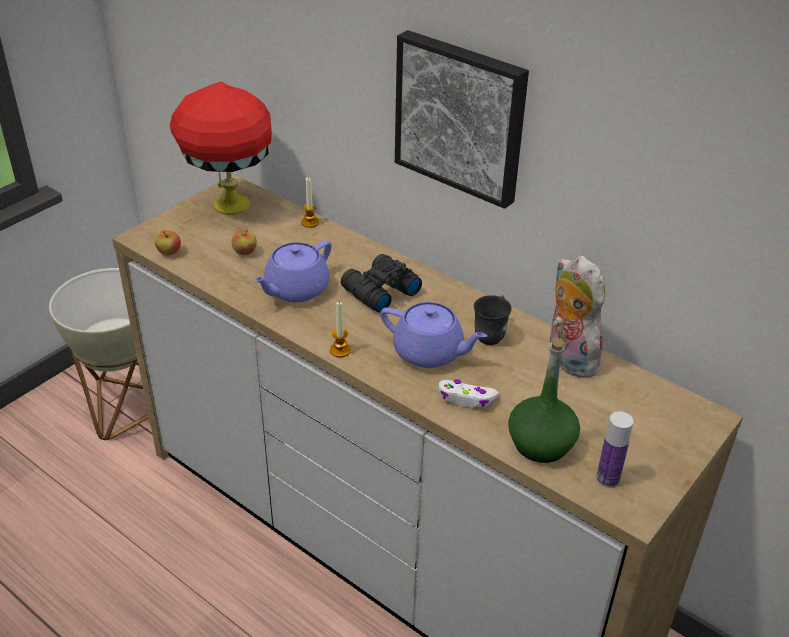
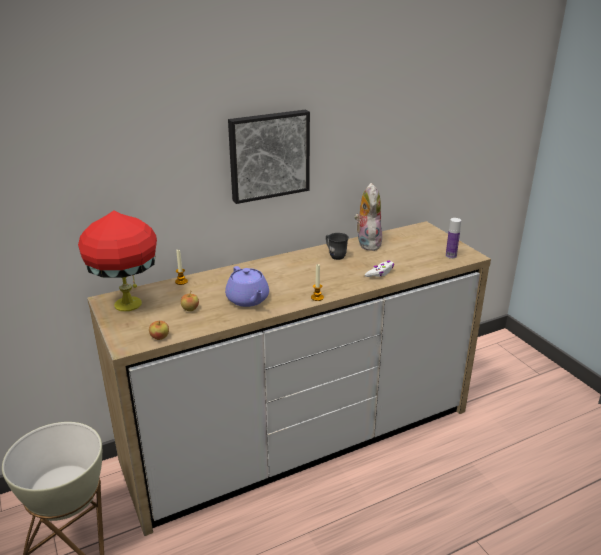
camera: 65 degrees left, 10 degrees down
black binoculars [341,254,422,313] -> none
purple teapot [380,302,487,368] -> none
green bottle [508,337,580,463] -> none
plush toy [548,255,605,378] -> plush toy turned 90 degrees clockwise [354,183,382,251]

